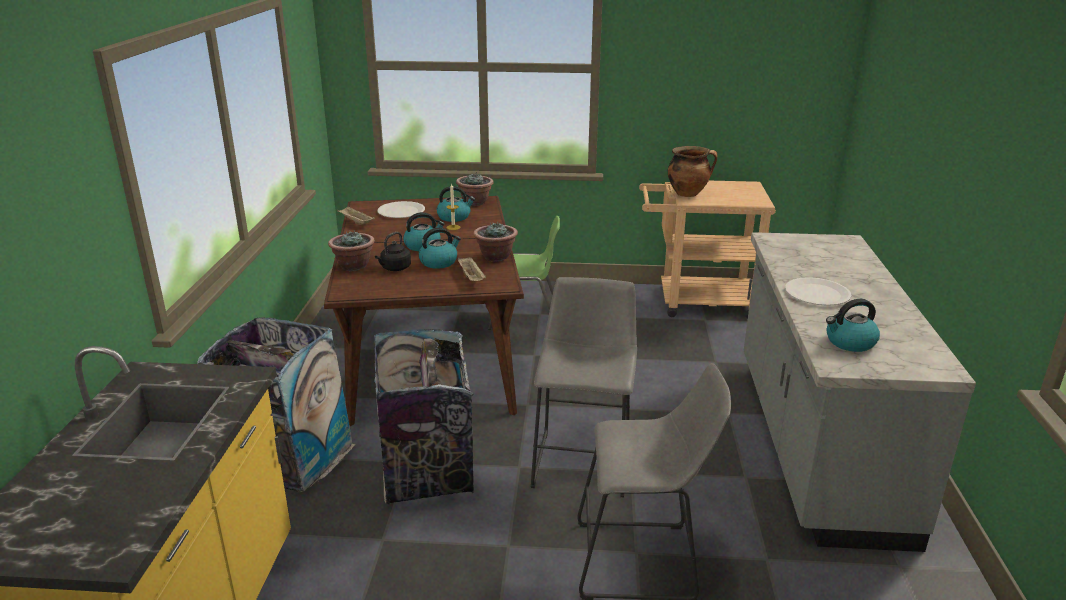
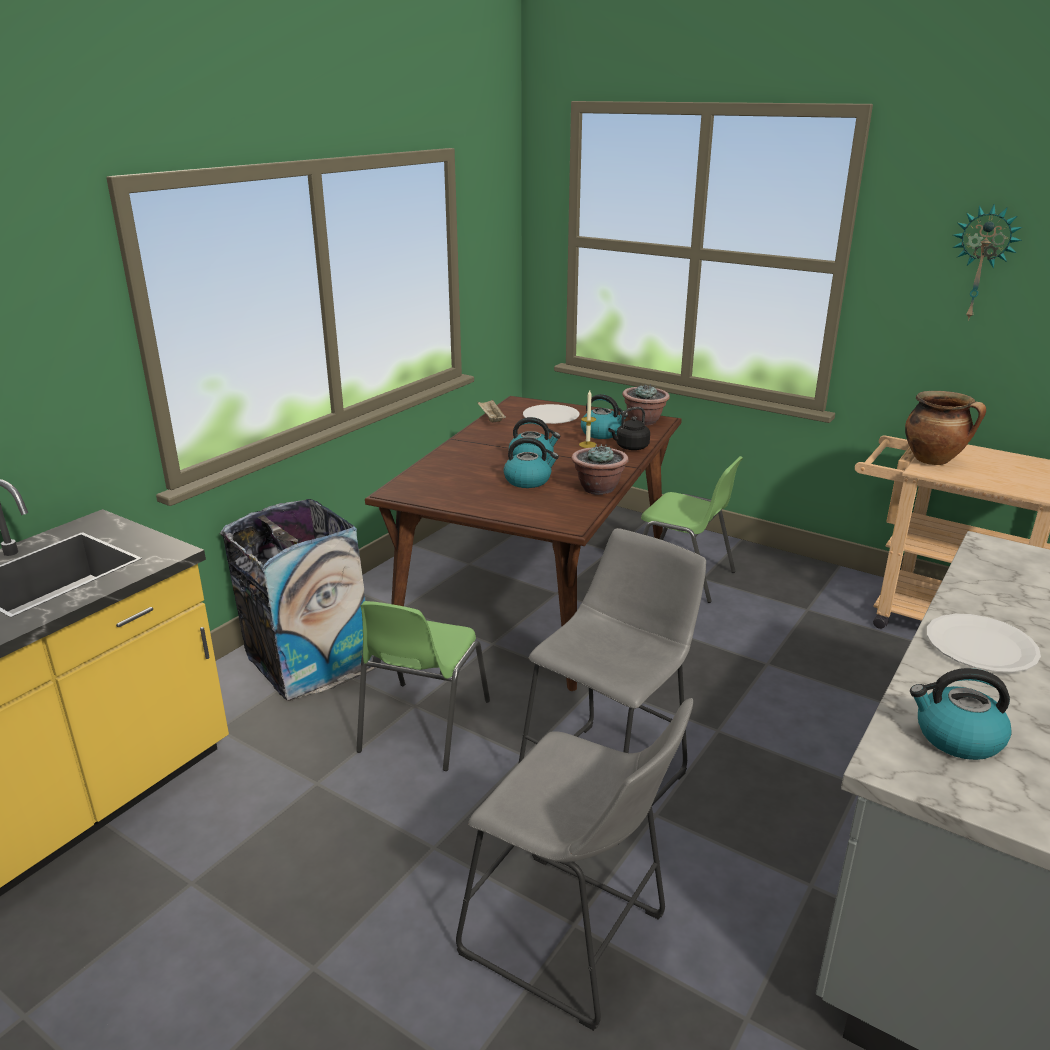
camera: 30 degrees right, 0 degrees up
potted plant [328,230,375,271] -> none
trash can [373,329,474,504] -> green chair [356,601,490,771]
black kettle [375,232,411,271] -> black kettle moved to [608,407,650,450]
beige tray [458,257,486,281] -> none
none -> wall clock [952,204,1022,321]

